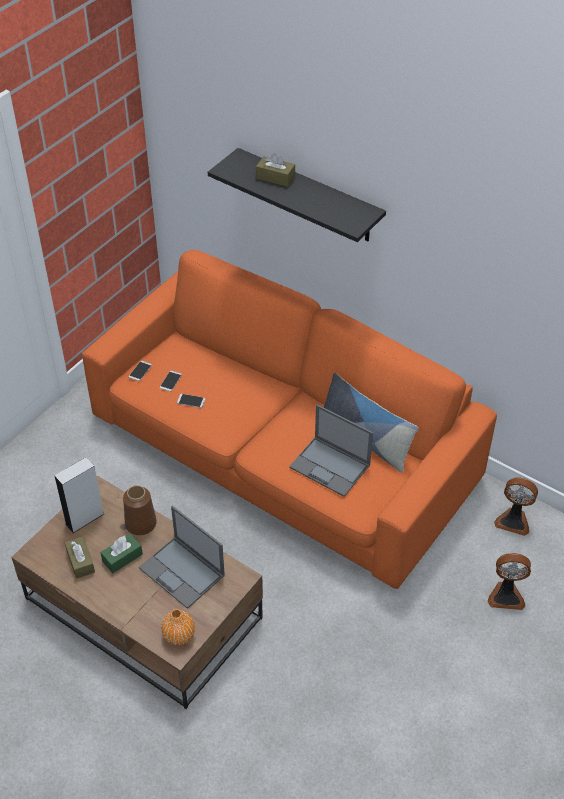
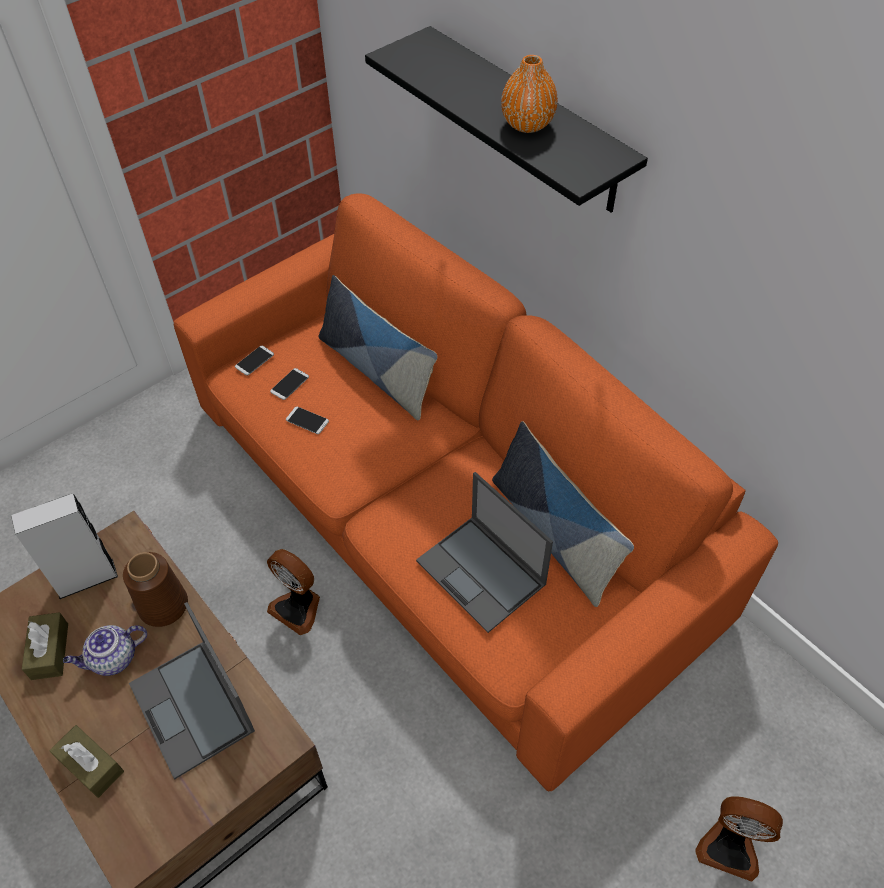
camera: 15 degrees right, 5 degrees up
green tissue box [101,534,143,573] -> teapot [63,625,147,676]
orange vase [161,609,195,645] -> orange vase moved to [501,55,558,133]
brown tissue box [256,153,295,187] -> brown tissue box moved to [50,725,124,798]
fan [494,477,538,536] -> fan moved to [267,549,320,635]
none -> pillow [319,275,437,420]

